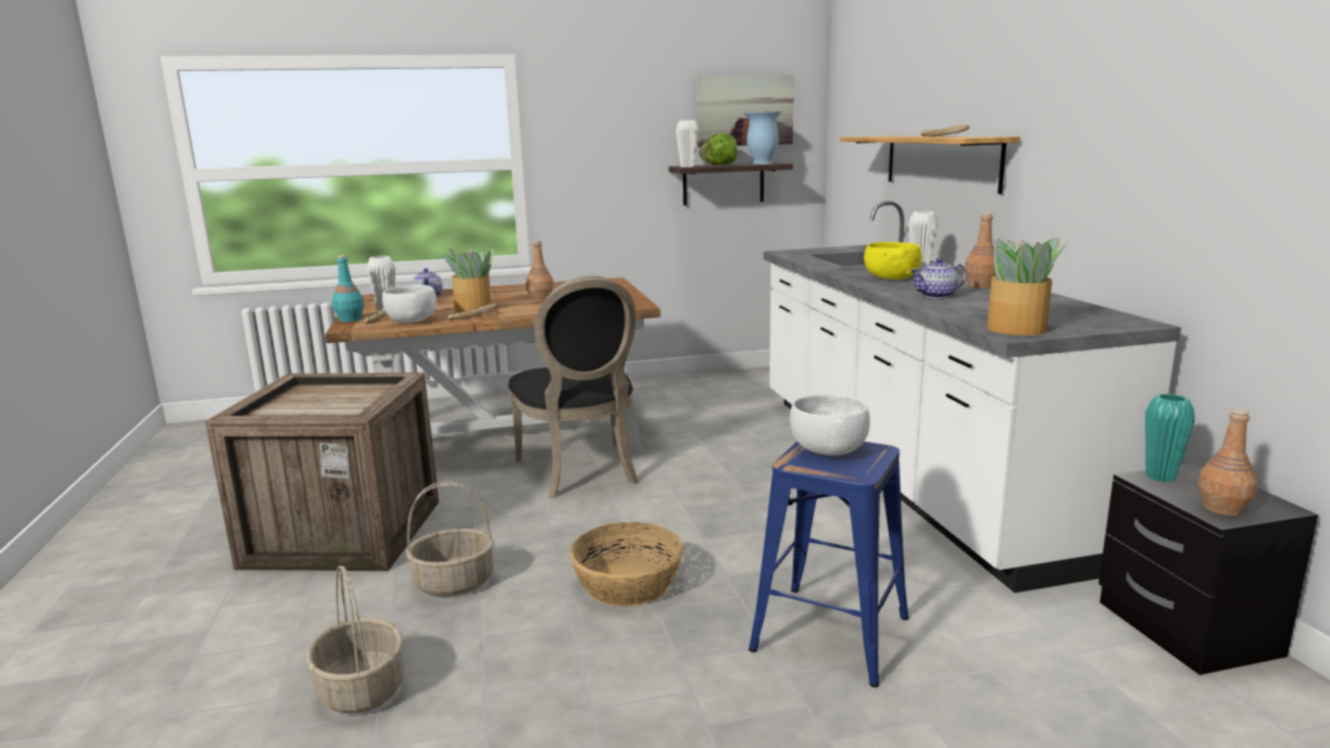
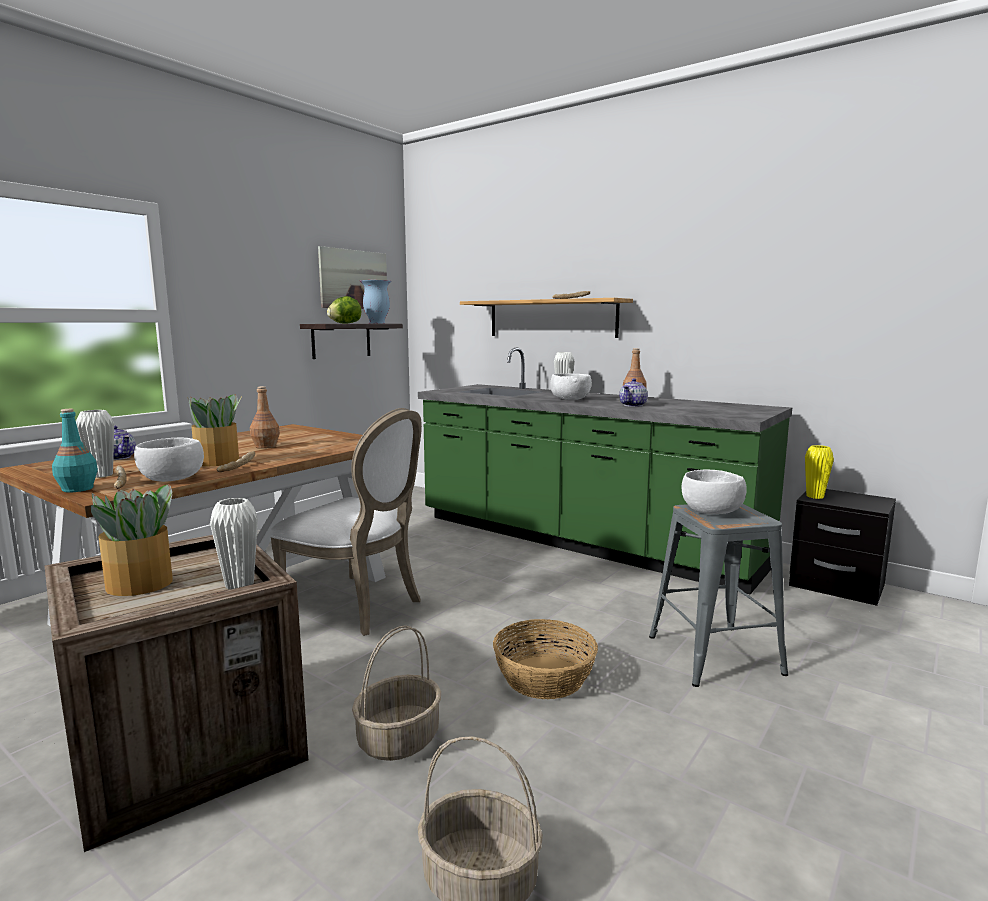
camera: 40 degrees left, 5 degrees down
black chair [508,276,639,498] -> white chair [270,408,422,636]
white vase [676,120,698,167] -> white vase moved to [210,498,258,589]
blue stool [749,441,909,687] -> grey stool [649,504,788,687]
white counter [764,201,1181,593] -> green counter [418,348,792,595]
yellow bowl [864,242,922,280] -> white bowl [550,373,592,400]
potted plant [987,238,1067,335] -> potted plant moved to [91,484,173,596]
turquoise vase [1145,394,1195,482] -> yellow vase [805,445,834,499]
brown bottle [1198,409,1258,516] -> none

